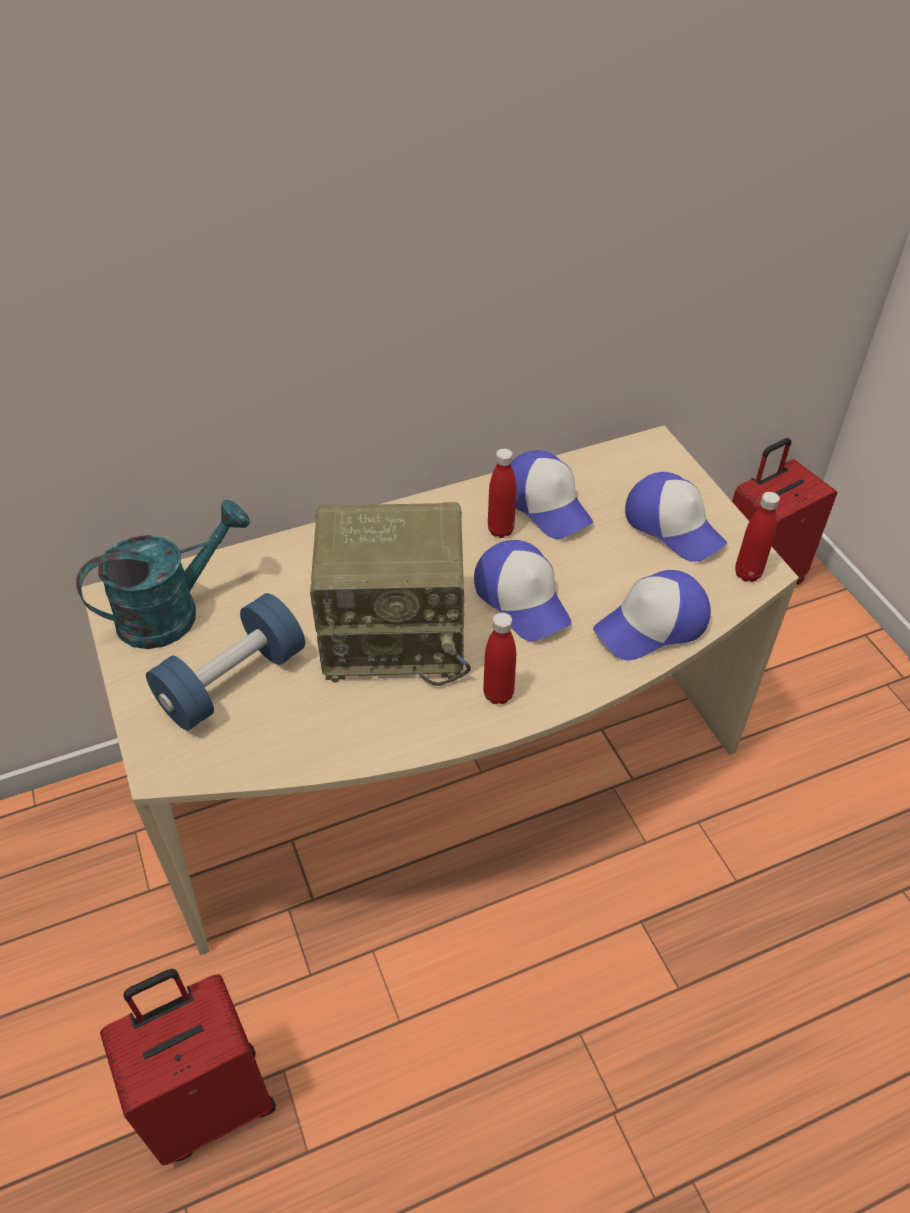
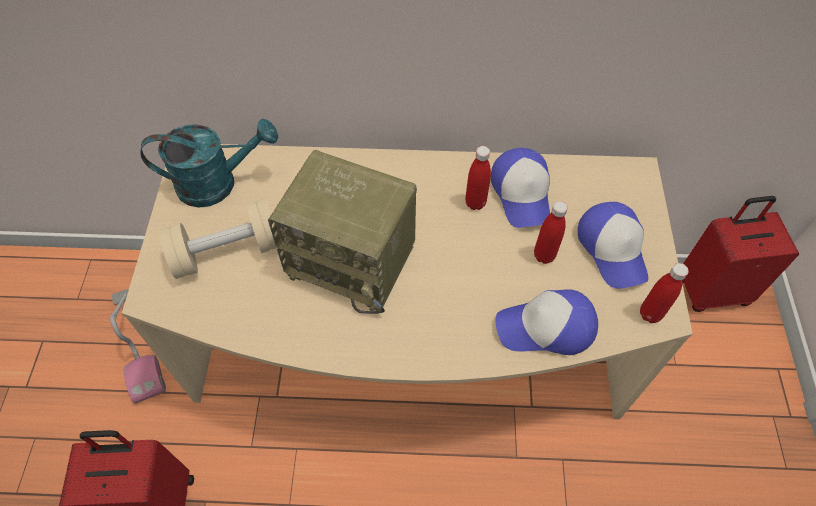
camera: 25 degrees right, 10 degrees up
blue dumbbell [146,593,305,731] -> beige dumbbell [159,198,278,279]
cap [474,540,571,641] -> none
red bottle [483,612,516,704] -> red bottle moved to [534,201,568,264]
none -> vacuum cleaner [110,289,166,403]

